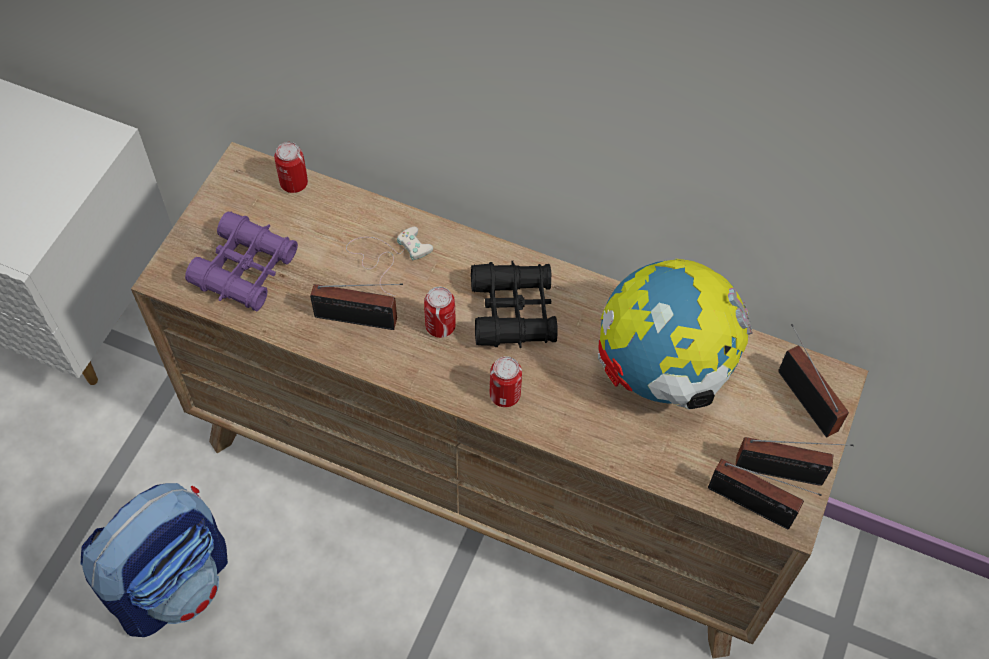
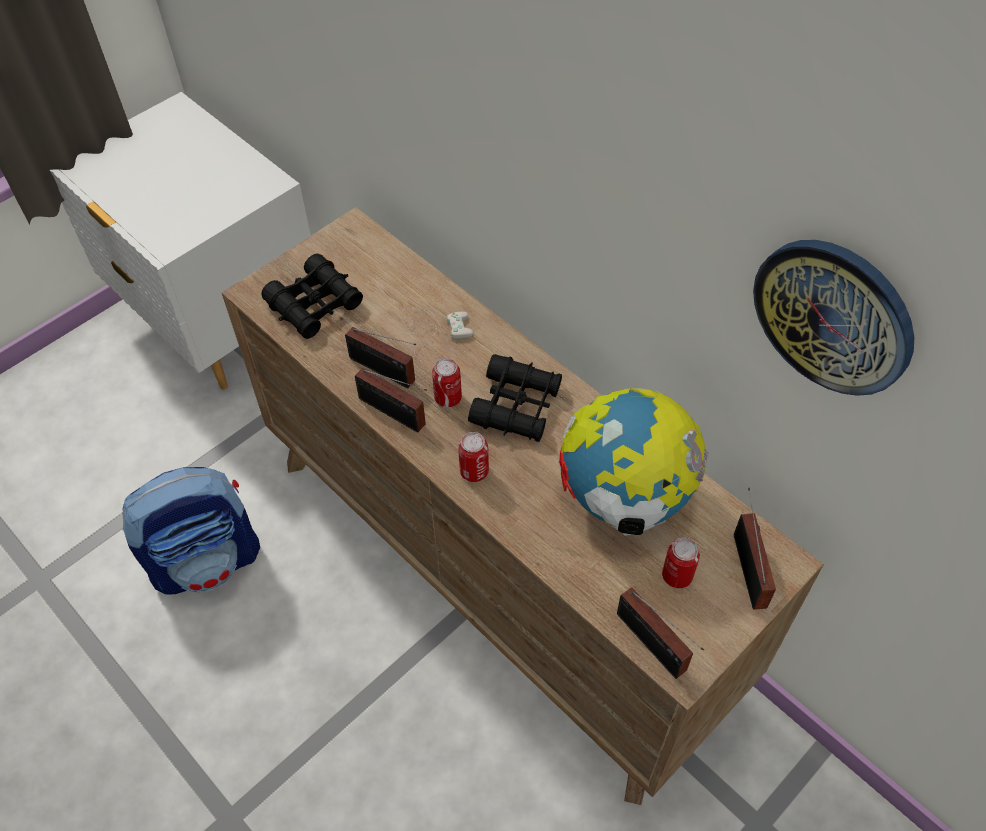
camera: 25 degrees right, 5 degrees down
purple binoculars [185,211,298,311] -> black binoculars [261,254,363,339]
can [274,142,308,193] -> can moved to [662,537,700,588]
radio [735,437,854,486] -> radio moved to [355,368,427,433]
none -> wall clock [753,240,914,396]

